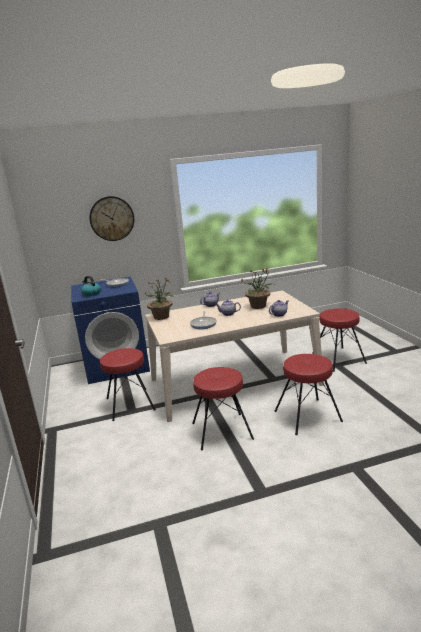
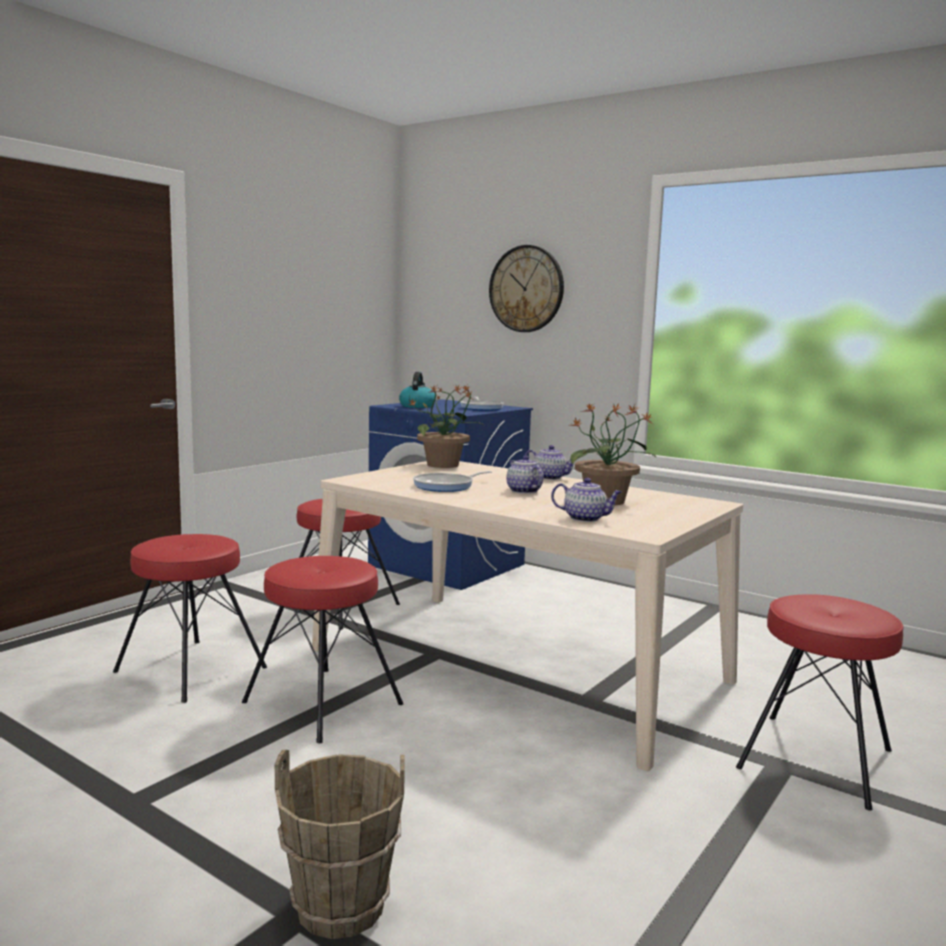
camera: 50 degrees right, 10 degrees down
red stool [275,354,343,435] -> red stool moved to [113,534,267,703]
none -> brown bucket [275,750,405,939]

